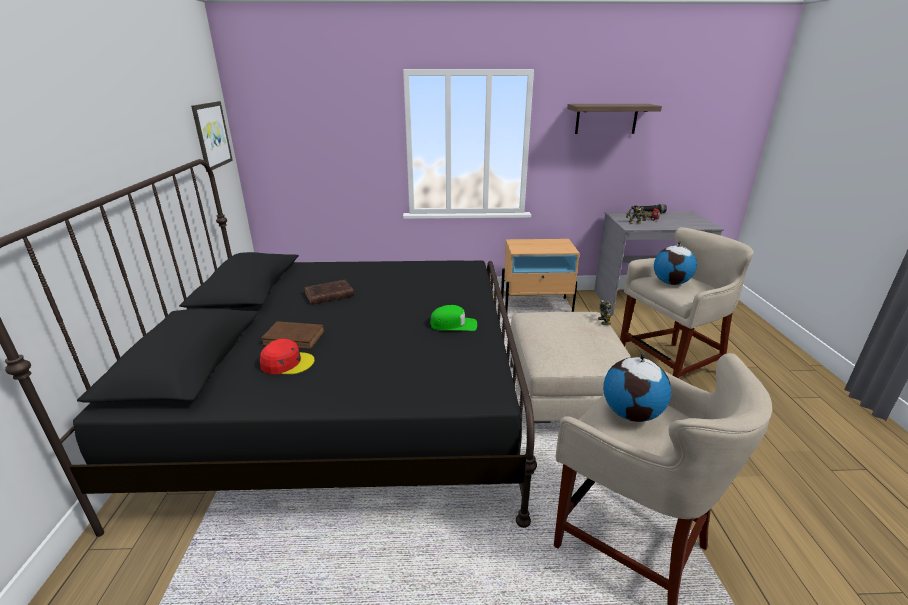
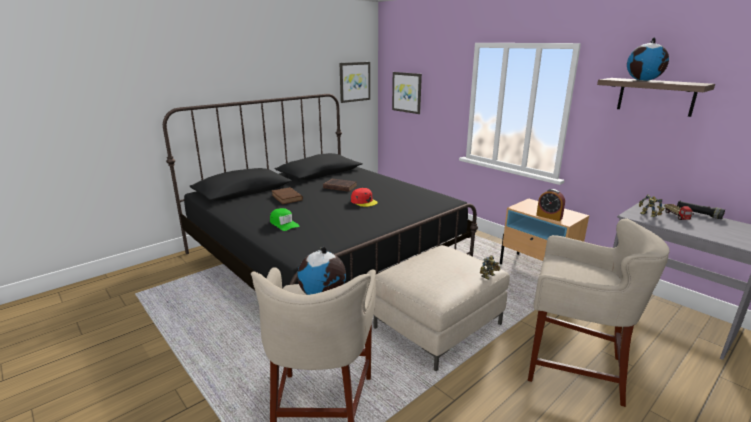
camera: 50 degrees right, 5 degrees down
red cap [260,339,315,374] -> red cap moved to [351,188,378,207]
green cap [430,305,477,331] -> green cap moved to [270,208,299,231]
globe [654,241,697,285] -> globe moved to [627,38,669,81]
none -> picture [392,72,422,114]
none -> alarm clock [536,189,565,221]

